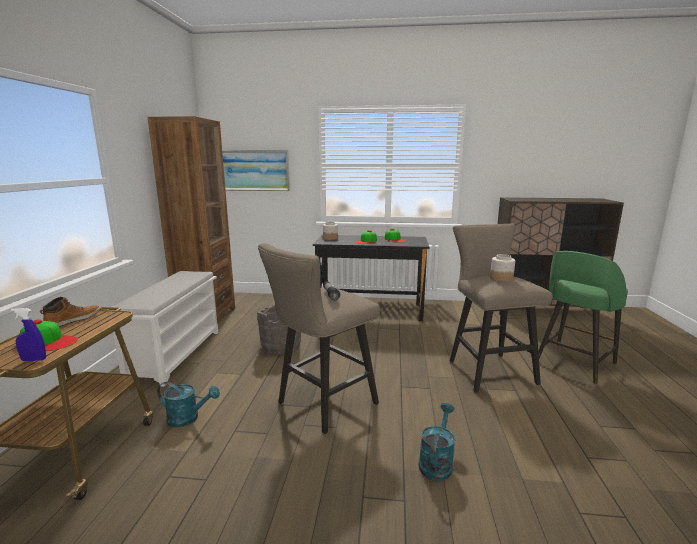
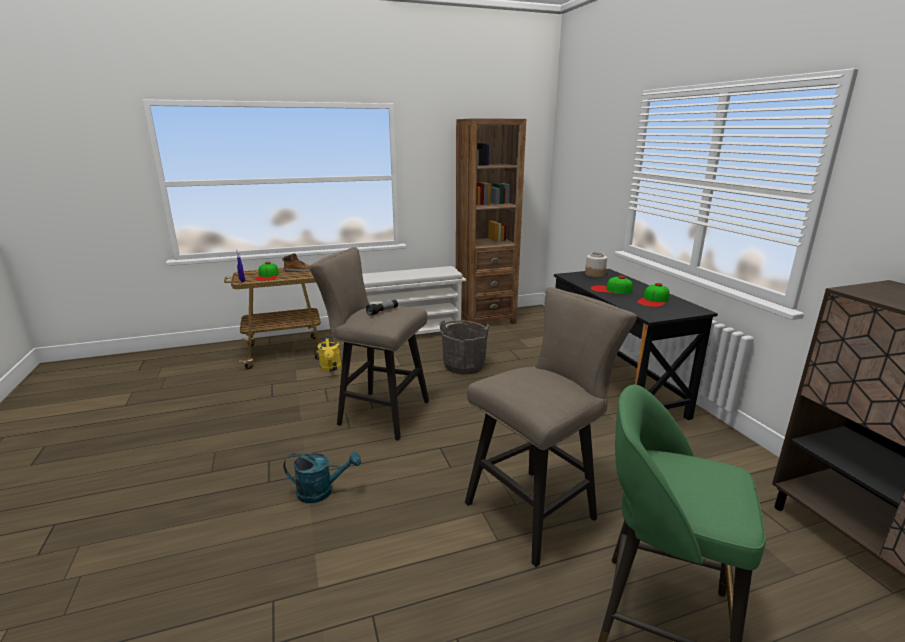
camera: 65 degrees right, 5 degrees up
turquoise watering can [157,382,220,427] -> yellow watering can [318,335,342,371]
picture [222,150,290,191] -> none
jar [490,254,515,282] -> none

